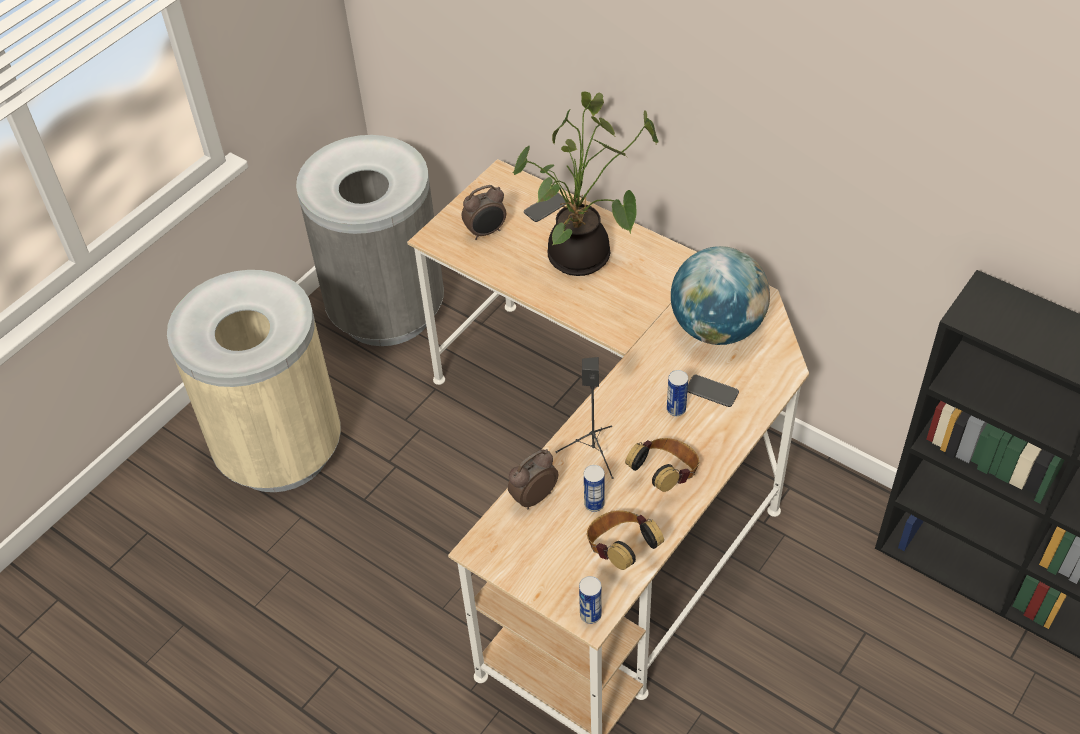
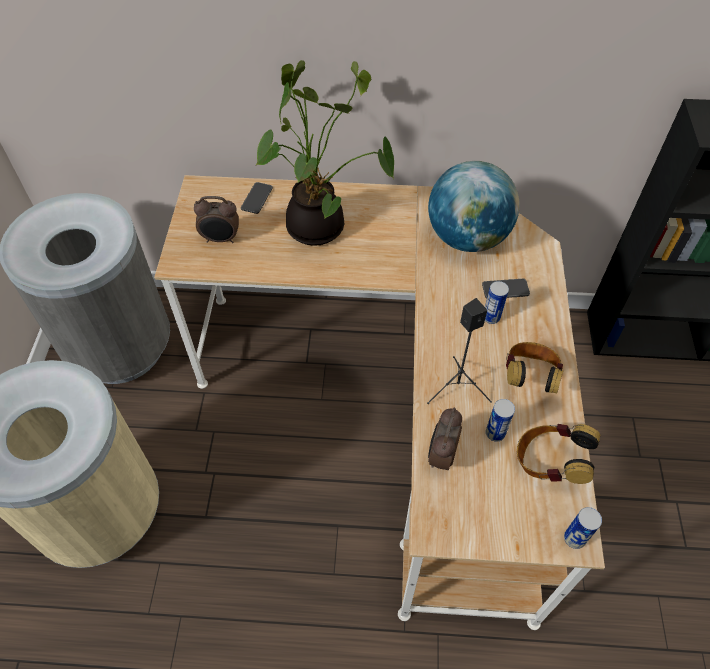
camera: 35 degrees left, 5 degrees up
alarm clock [462,185,506,240] -> alarm clock turned 60 degrees clockwise [194,196,239,243]

